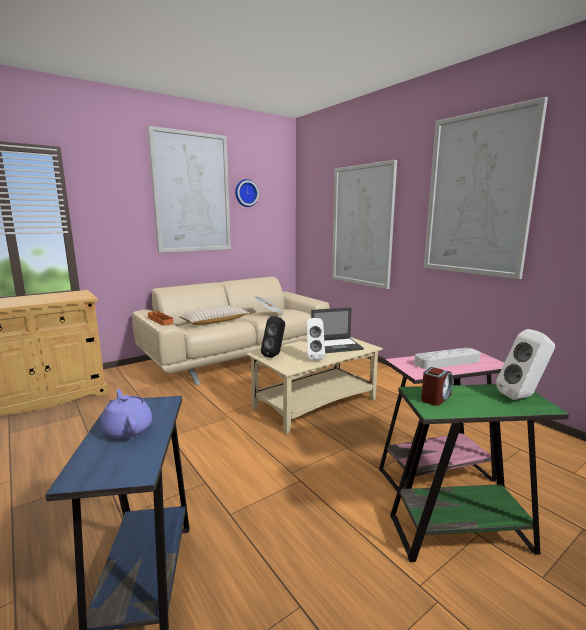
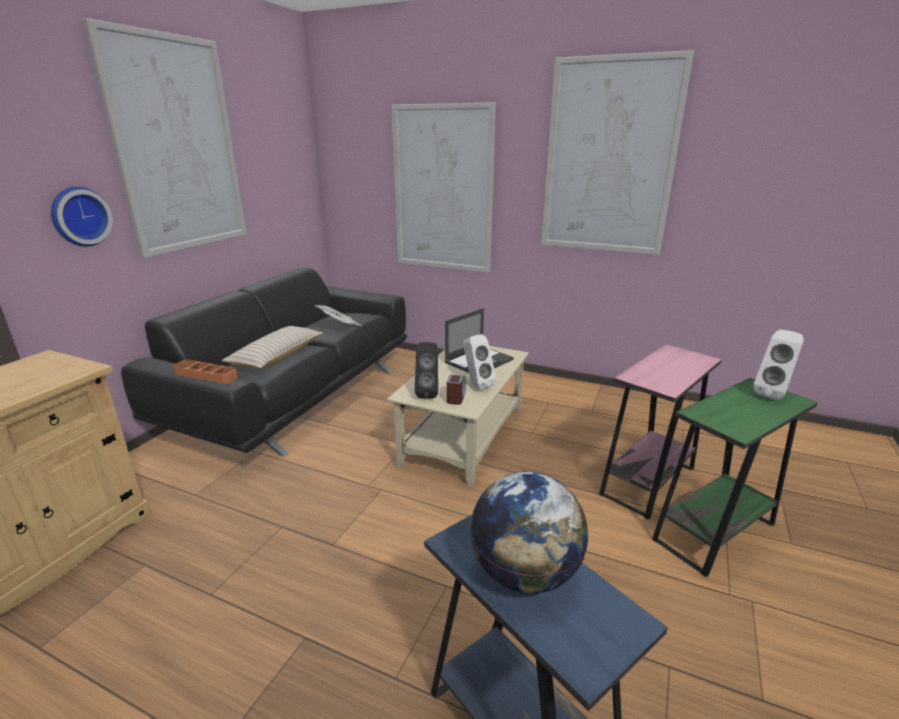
camera: 30 degrees left, 10 degrees up
purple teapot [101,389,152,439] -> globe [470,471,588,594]
beige sofa [132,277,330,385] -> black sofa [121,267,407,456]
wall clock [235,179,259,207] -> wall clock moved to [51,186,113,247]
grey tray [414,348,481,369] -> none
alarm clock [421,367,453,406] -> alarm clock moved to [447,375,466,405]

